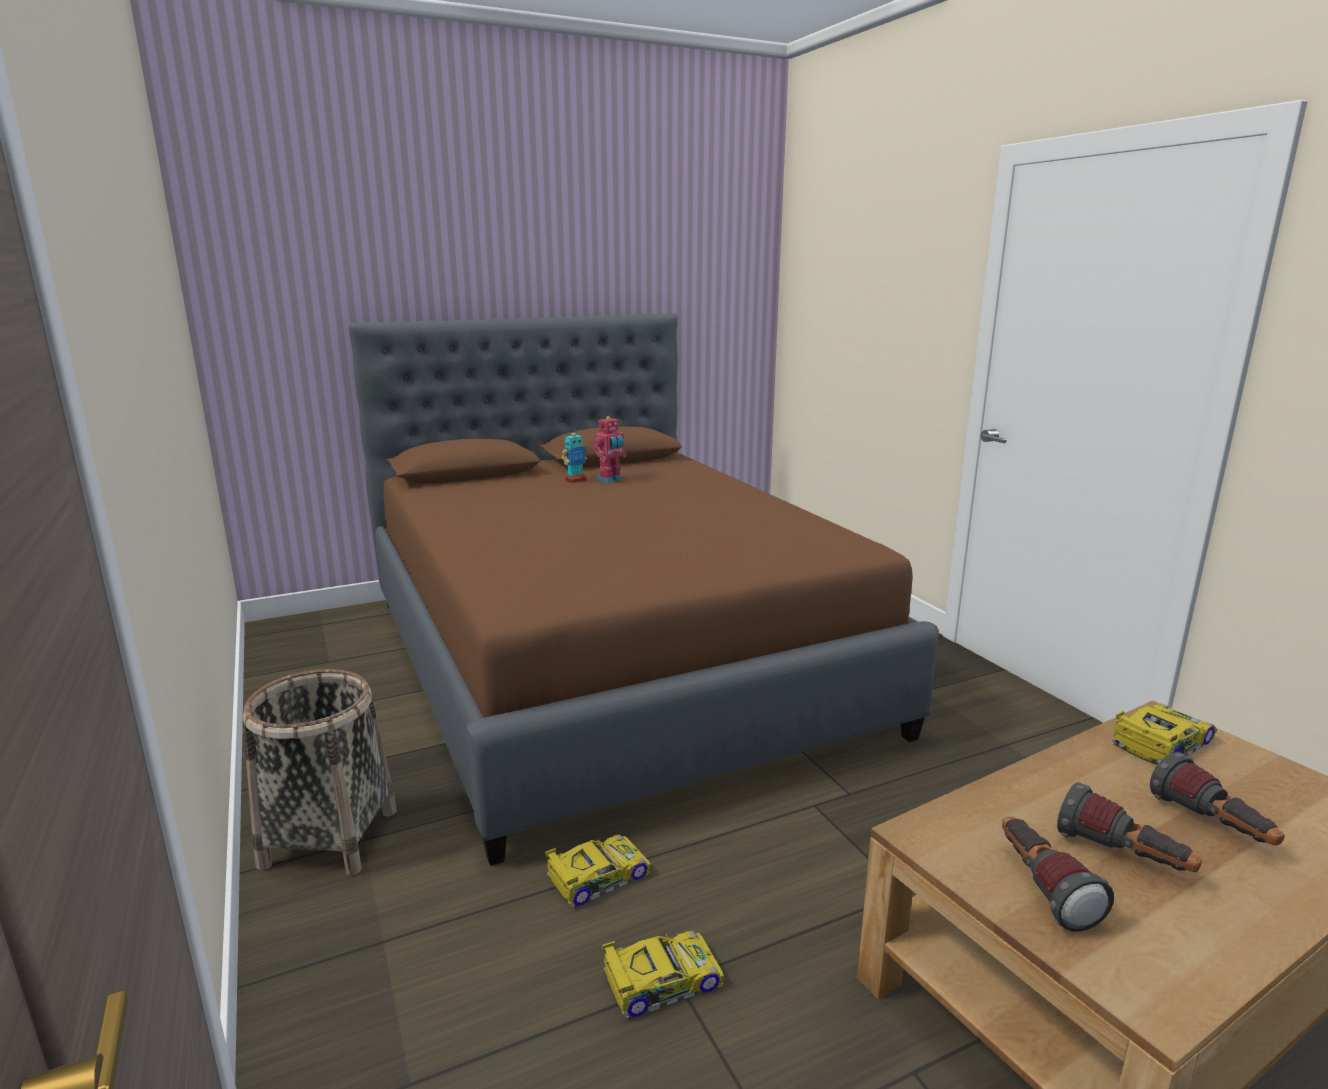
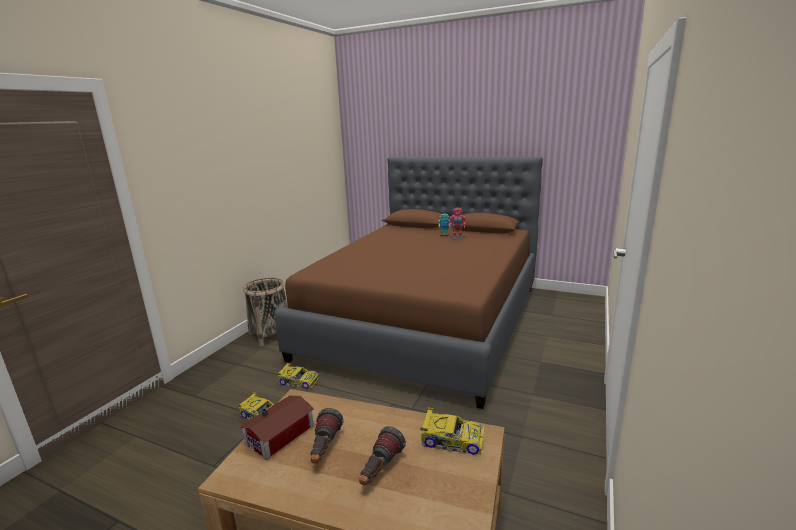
camera: 50 degrees right, 0 degrees up
flashlight [1002,817,1114,932] -> toy house [239,395,314,460]

